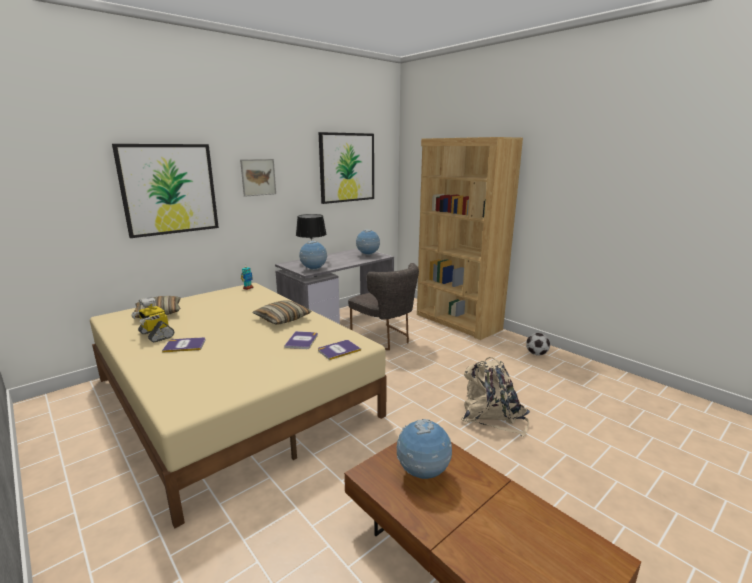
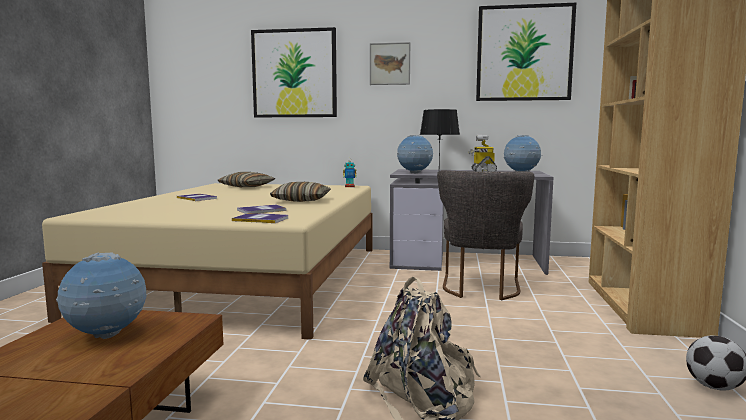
camera: 50 degrees right, 10 degrees down
toy robot [131,297,174,343] -> toy robot moved to [468,135,497,172]

